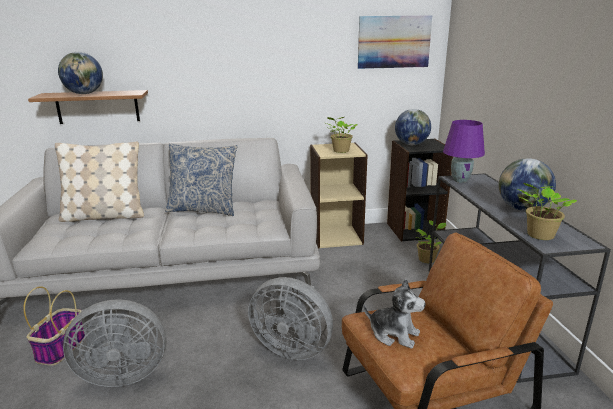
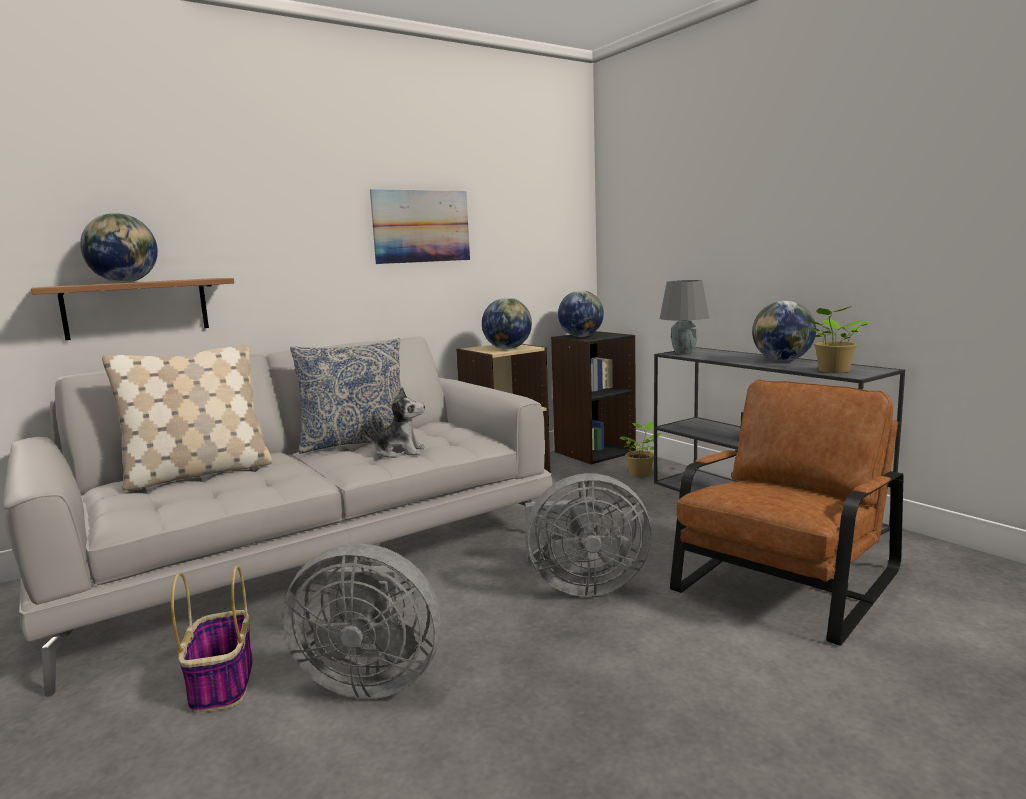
camera: 25 degrees left, 10 degrees down
grey fan [63,299,166,387] -> grey fan turned 45 degrees clockwise [282,544,442,699]
potted plant [326,117,358,153] -> globe [482,298,532,349]
picture [358,16,432,69] -> picture moved to [370,189,470,264]
plush toy [364,279,426,349] -> plush toy moved to [363,387,425,458]
purple table lamp [443,120,485,183] -> grey table lamp [660,280,709,355]

